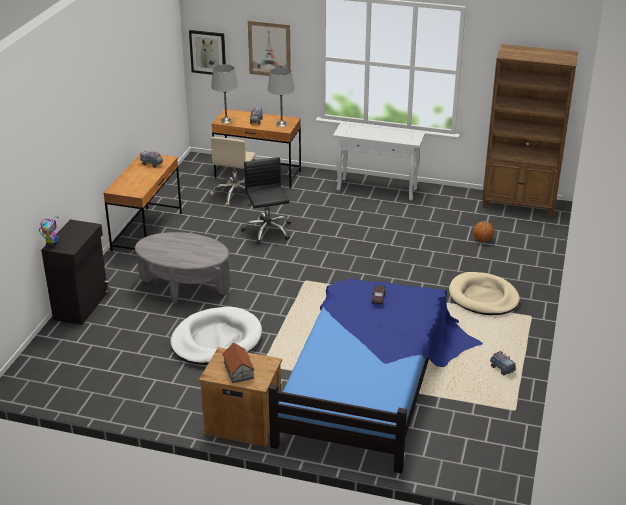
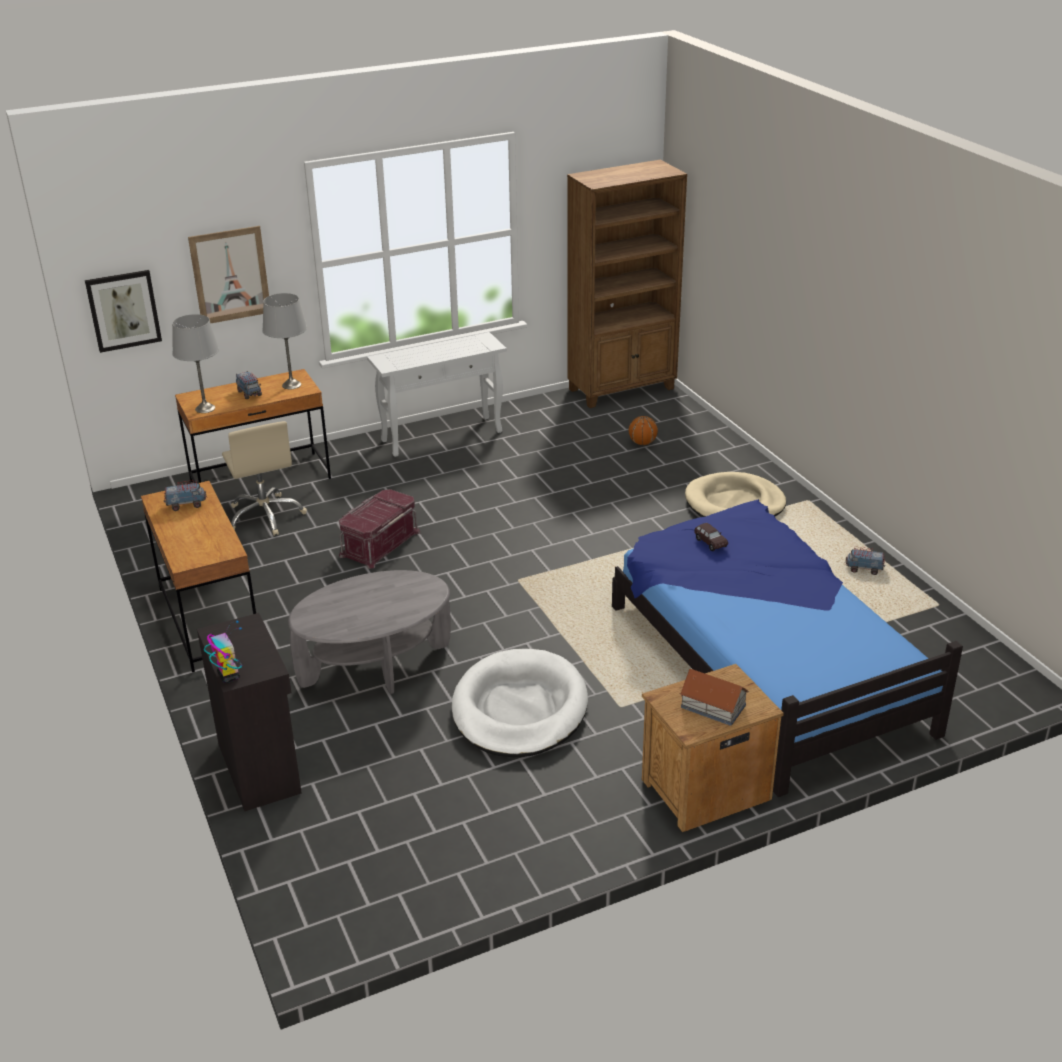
camera: 40 degrees left, 0 degrees up
black office chair [241,157,291,244] -> red storage box [339,489,420,569]

